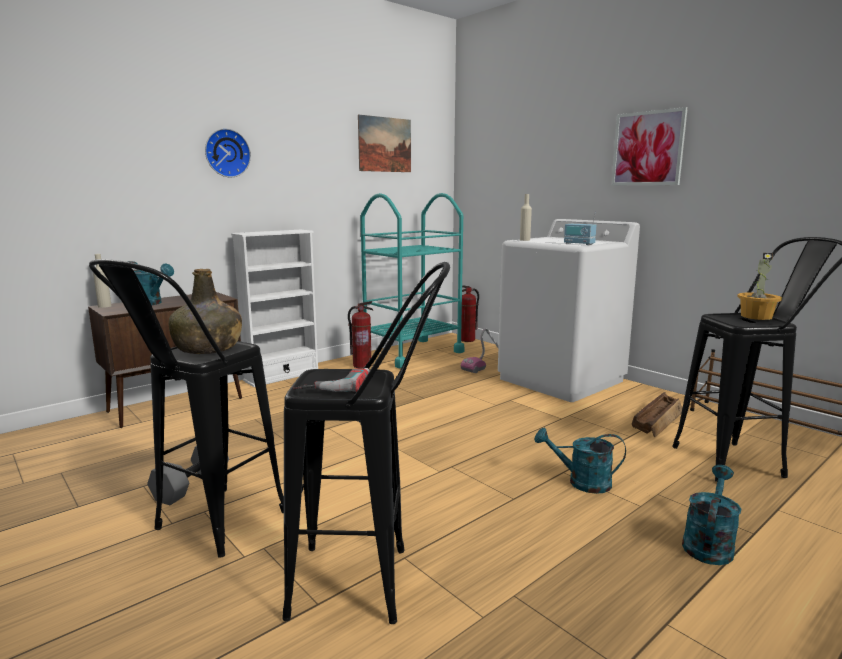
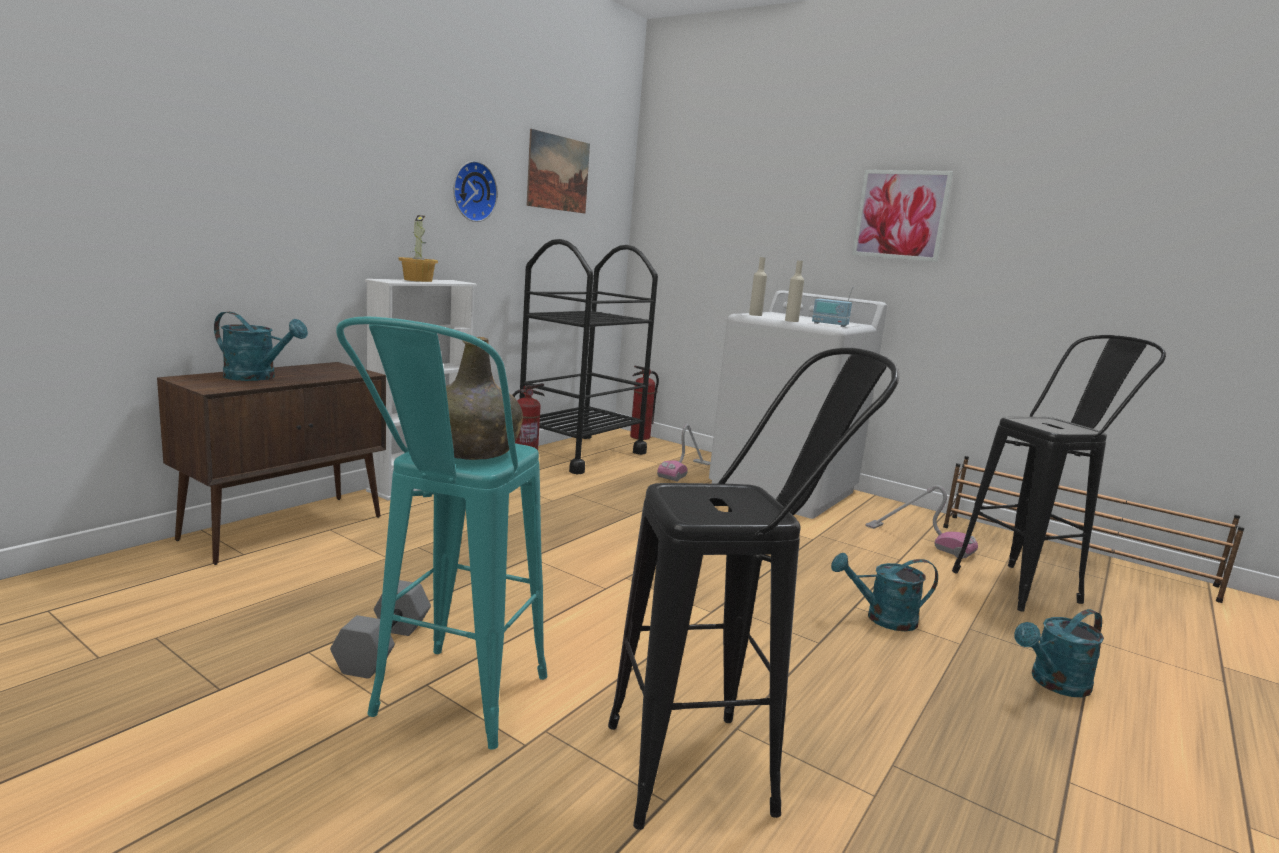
camera: 15 degrees left, 0 degrees up
black stool [89,259,284,558] -> turquoise stool [336,316,547,750]
beige bottle [93,254,112,308] -> beige bottle moved to [785,260,804,322]
wall clock [205,129,251,177] -> wall clock moved to [453,161,498,222]
power drill [293,368,370,392] -> none
turquoise cart [360,193,464,368] -> black cart [519,239,658,474]
crate [632,392,682,437] -> vacuum cleaner [866,485,978,559]
turquoise watering can [682,465,741,565] -> turquoise watering can turned 135 degrees counterclockwise [1014,609,1104,697]
potted plant [737,253,782,320] -> potted plant moved to [399,215,438,282]

